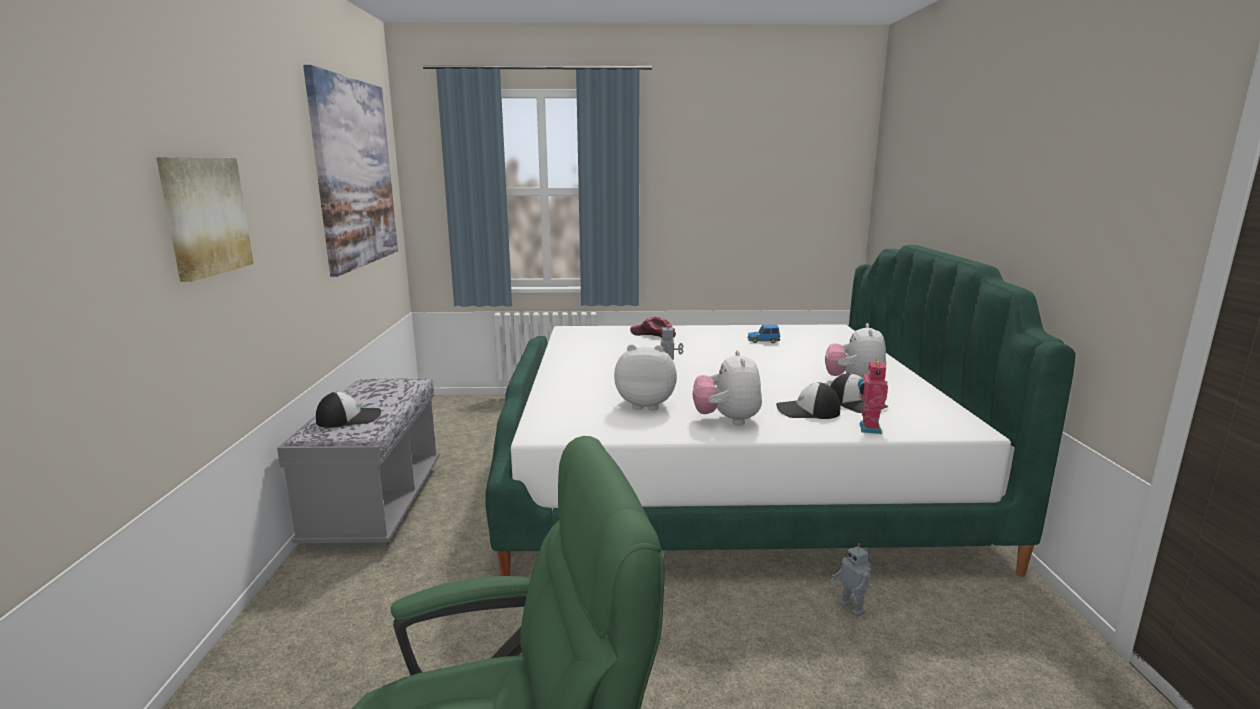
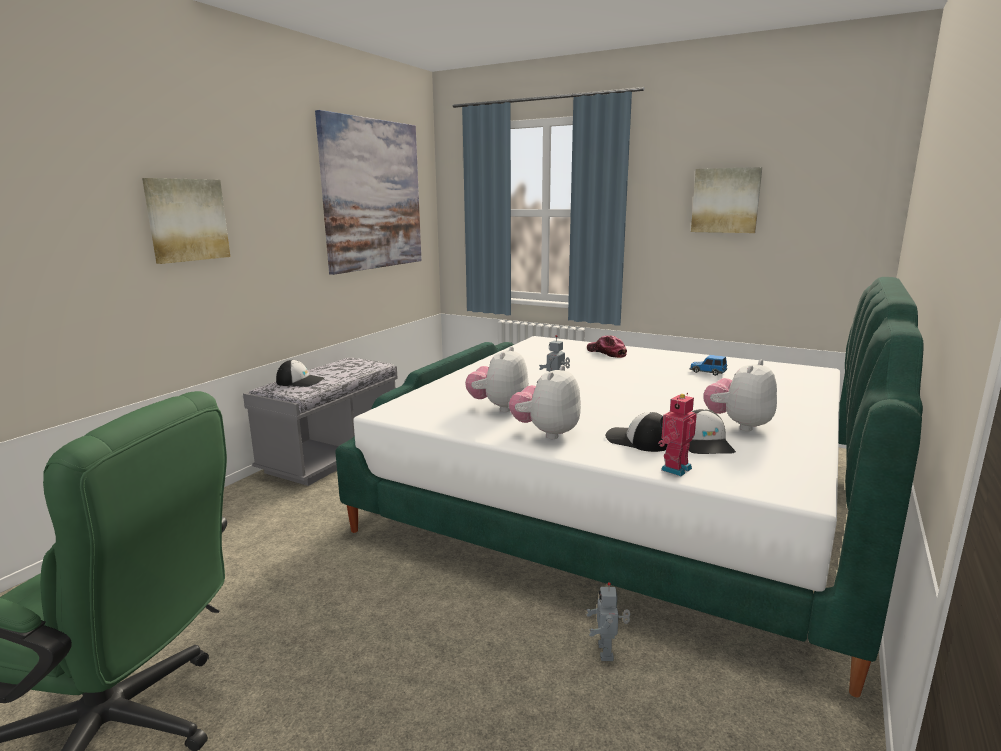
camera: 30 degrees right, 0 degrees up
plush toy [614,344,677,410] -> plush toy turned 105 degrees counterclockwise [465,346,529,412]
none -> picture [691,167,762,233]

